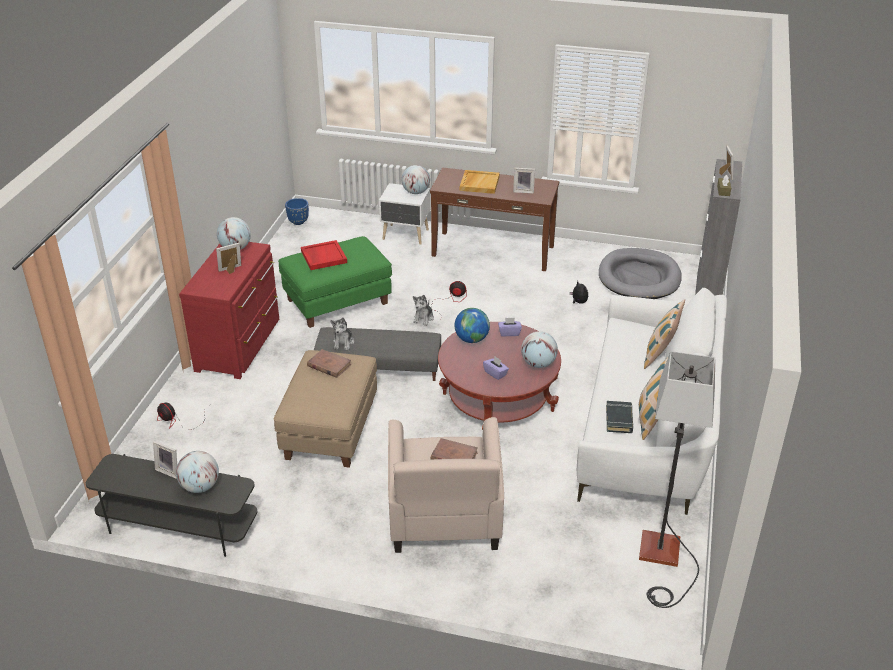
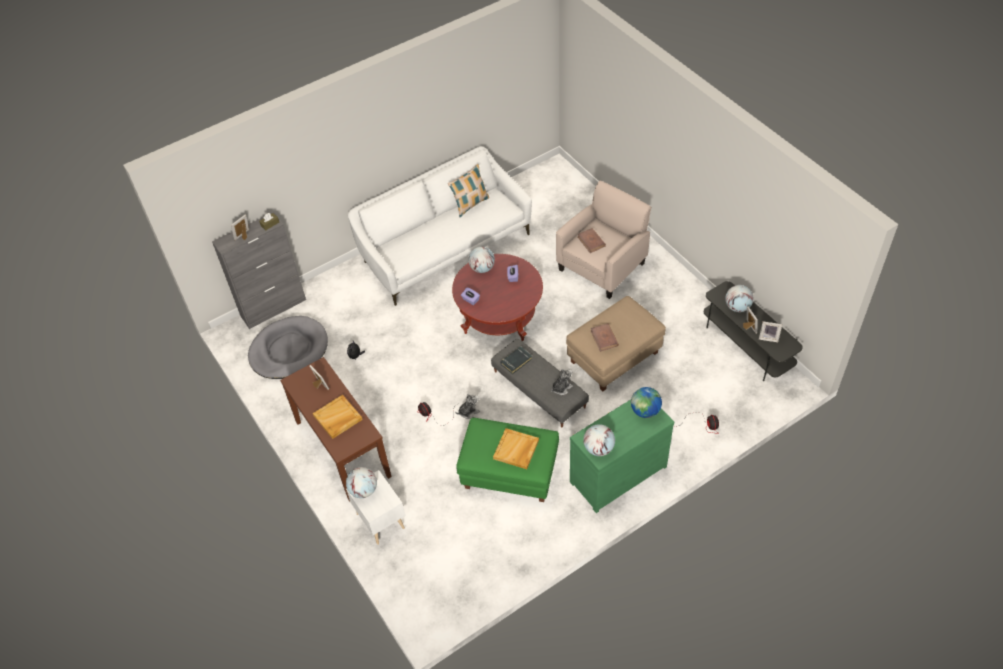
camera: 135 degrees left, 15 degrees up
red dresser [179,242,279,379] -> green dresser [570,399,674,513]
picture frame [216,243,241,274] -> picture frame moved to [759,321,782,342]
blue planter [285,198,309,225] -> none
red tray [301,240,347,270] -> beige tray [493,428,539,469]
globe [455,308,490,343] -> globe moved to [631,387,662,418]
black book [606,401,633,433] -> black book moved to [500,346,532,374]
floor lamp [639,351,715,608] -> none
pillow [644,299,685,369] -> none

